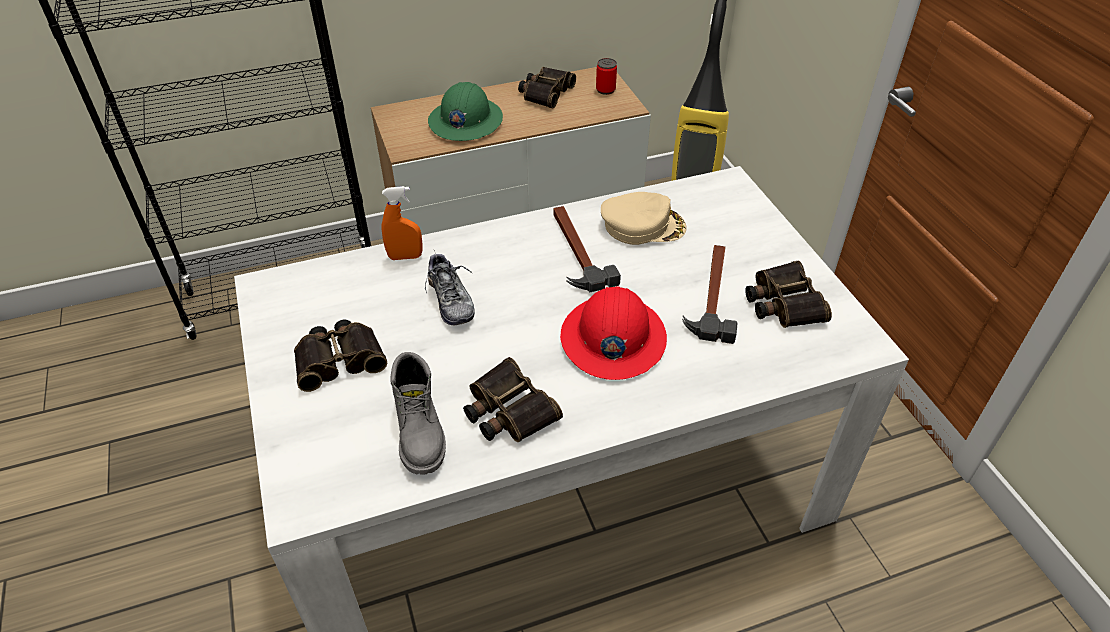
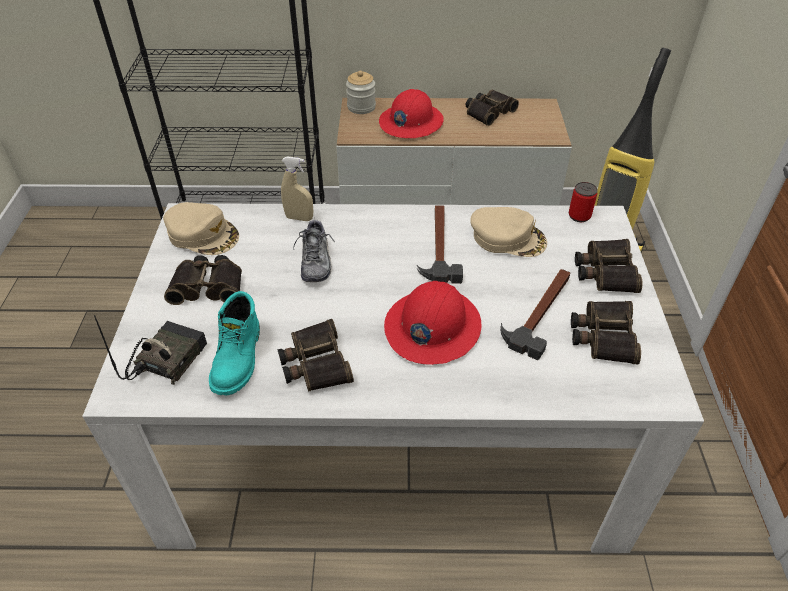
camera: 20 degrees right, 0 degrees up
orange spray bottle [382,186,423,260] -> beige spray bottle [281,156,313,221]
grey boot [390,352,446,475] -> turquoise boot [209,291,260,396]
green hard hat [428,82,503,141] -> red hard hat [379,89,444,138]
can [596,58,617,95] -> can moved to [569,182,598,222]
none -> radio [94,315,207,385]
none -> beige cap [163,202,239,255]
none -> jar [346,71,376,114]
none -> binoculars [575,239,642,293]

